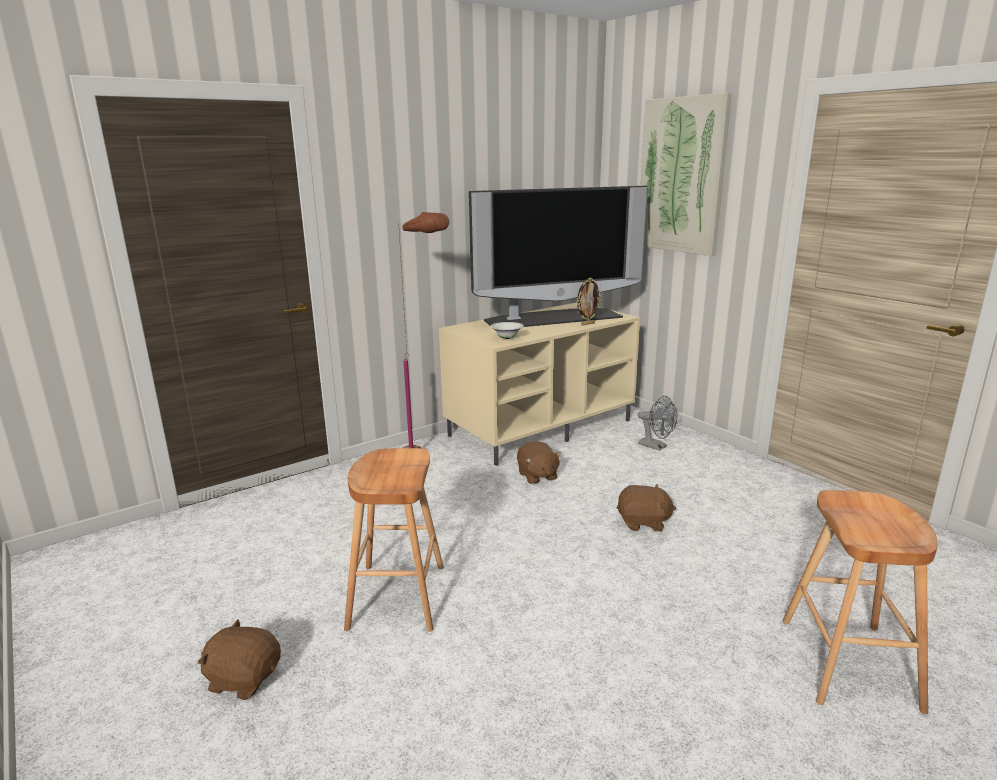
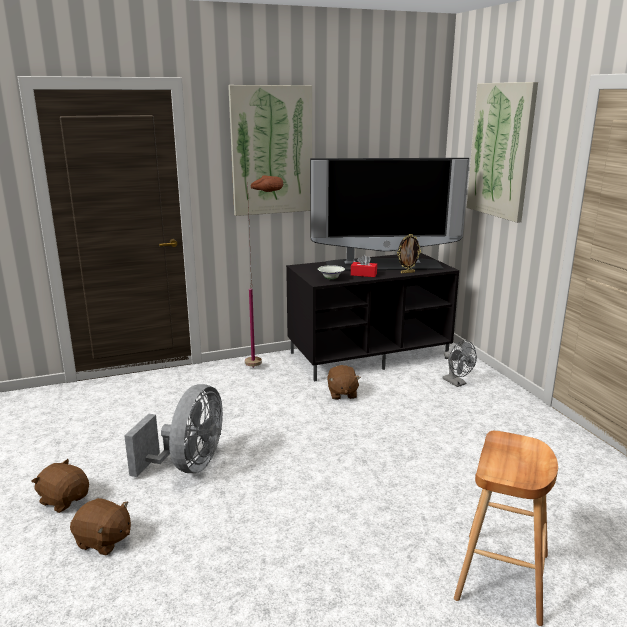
camera: 15 degrees right, 0 degrees up
brown stool [344,448,444,632] -> grey fan [124,384,223,477]
beige tv stand [439,302,640,466] -> black tv stand [286,252,459,381]
brown plush toy [617,484,676,531] -> brown plush toy moved to [70,498,131,555]
none -> picture [228,85,312,216]
none -> red tissue box [351,254,377,277]

